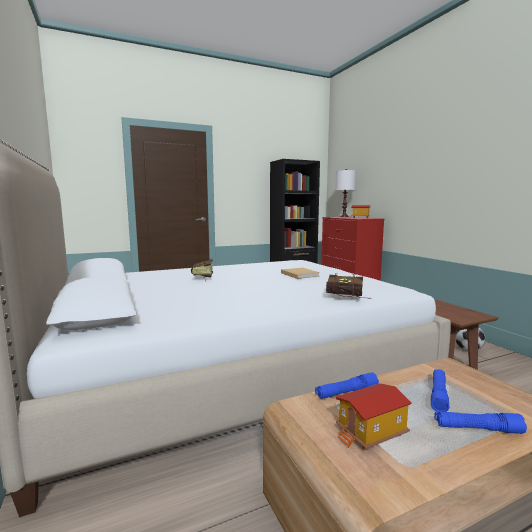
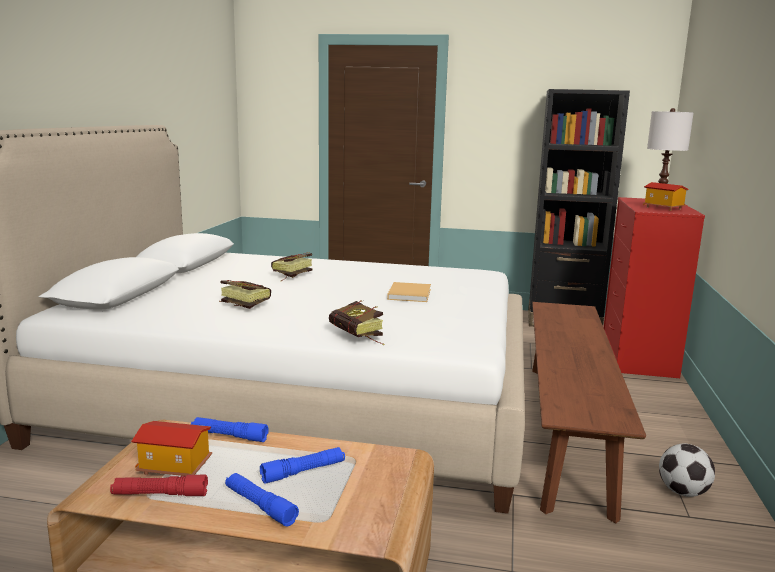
camera: 35 degrees right, 5 degrees up
none -> red flashlight [110,475,208,496]
none -> book [219,280,271,309]

